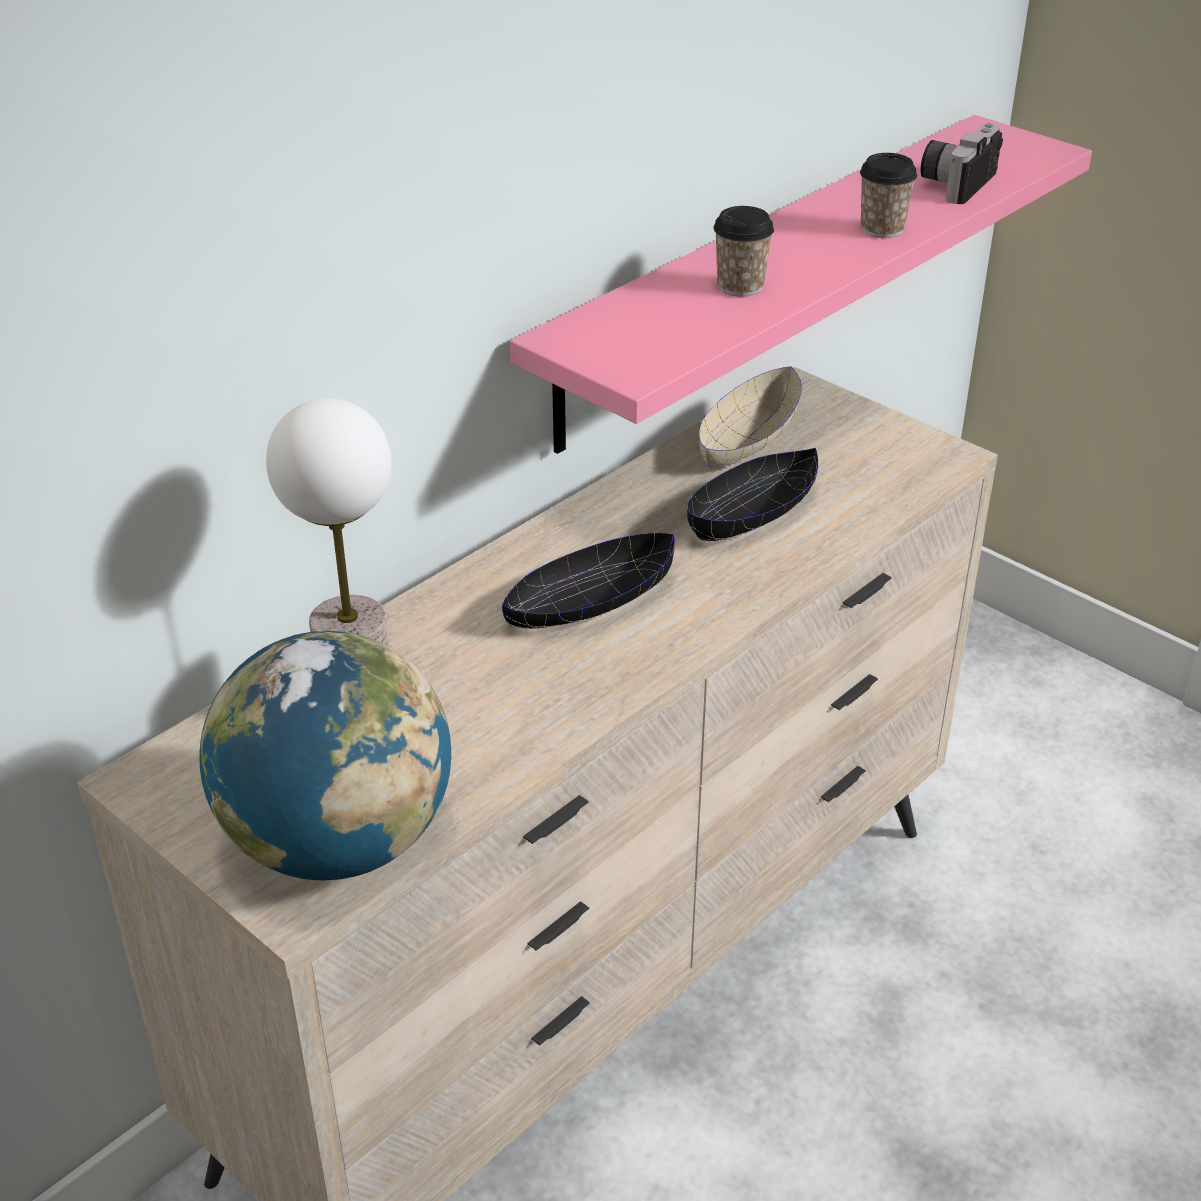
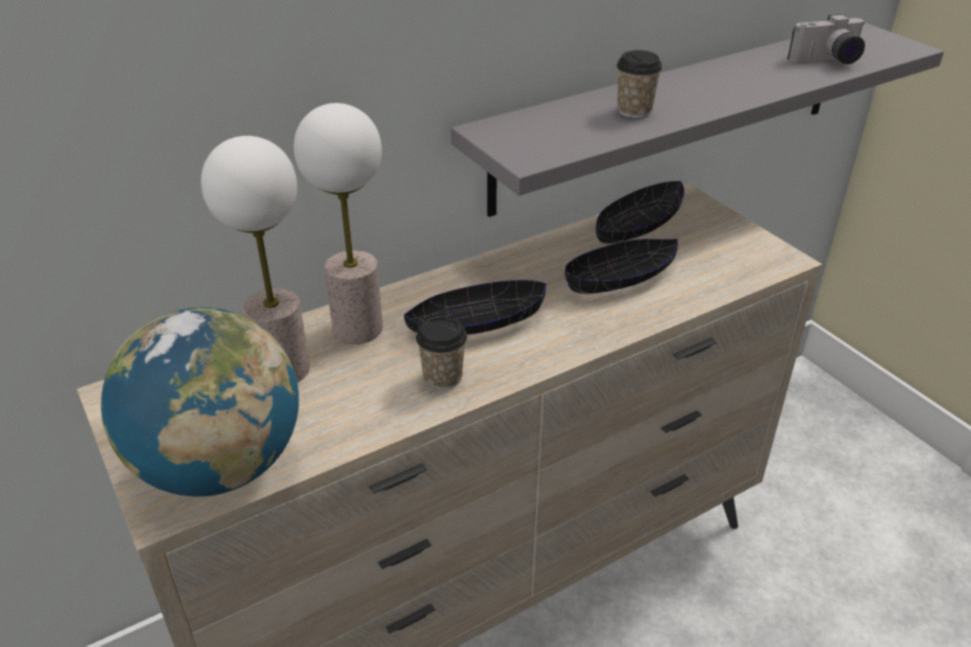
camera: 15 degrees right, 0 degrees up
pink shelf [510,115,1092,454] -> grey shelf [451,23,944,217]
beige bowl [699,366,802,468] -> black bowl [596,181,685,244]
cup [860,153,917,238] -> cup moved to [416,315,467,390]
camera [921,123,1003,204] -> camera turned 150 degrees counterclockwise [788,14,865,64]
none -> table lamp [294,103,383,344]

